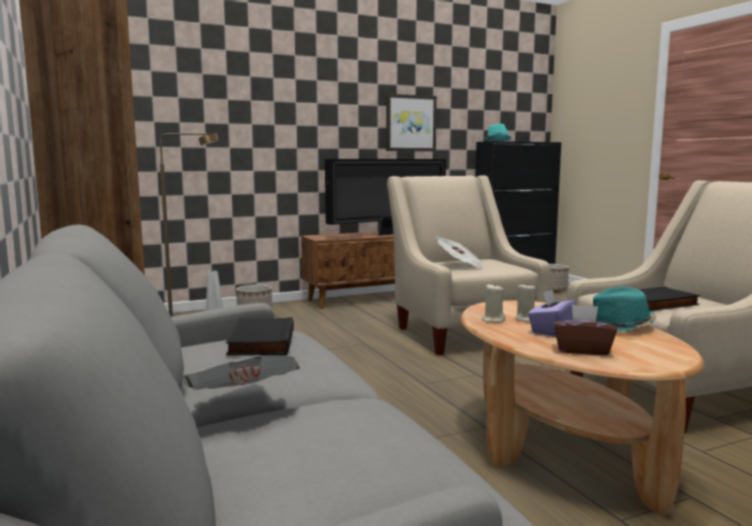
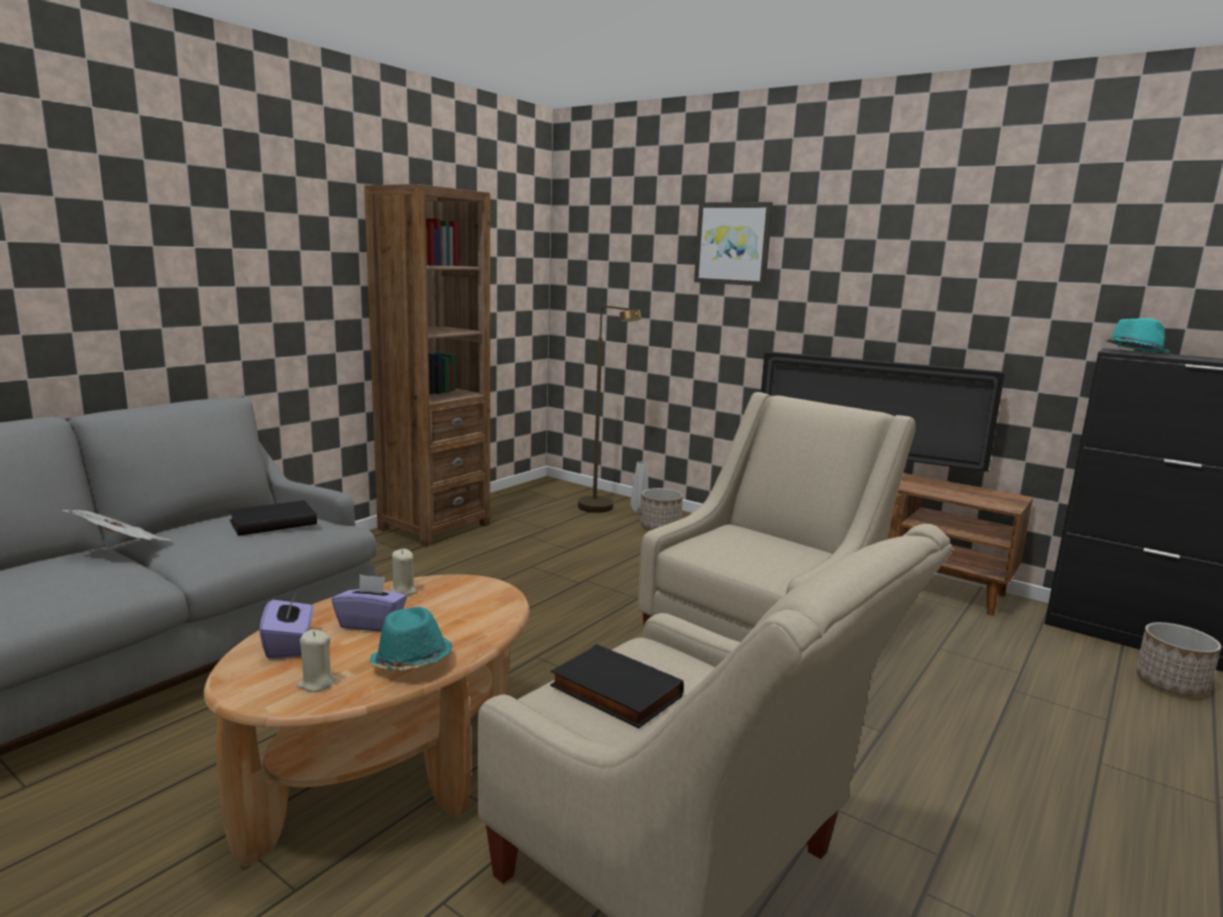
camera: 60 degrees right, 5 degrees up
picture [386,94,437,151] -> picture moved to [694,202,773,286]
newspaper [436,236,484,269] -> none
beige candle [515,283,535,323] -> beige candle moved to [297,630,336,692]
brown tissue box [554,305,617,356] -> purple tissue box [259,591,313,659]

